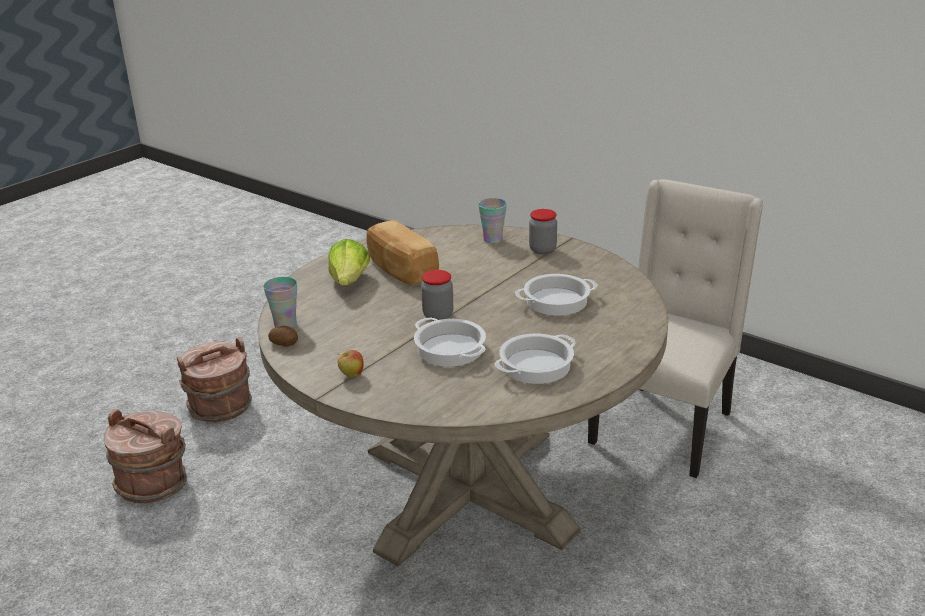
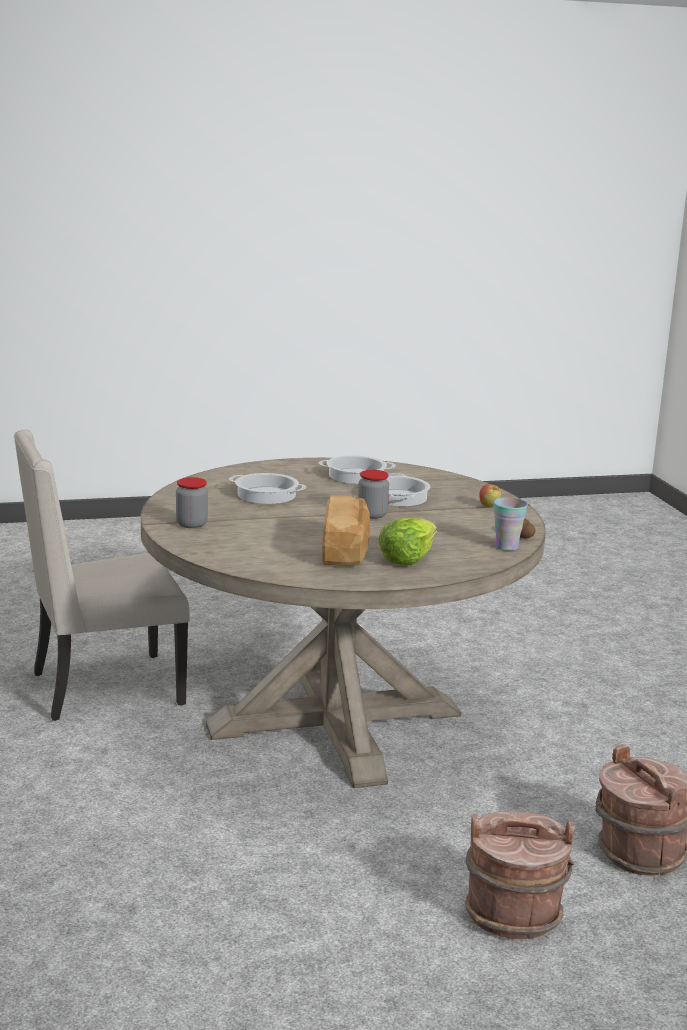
camera: 145 degrees left, 10 degrees down
cup [478,198,507,243] -> none

